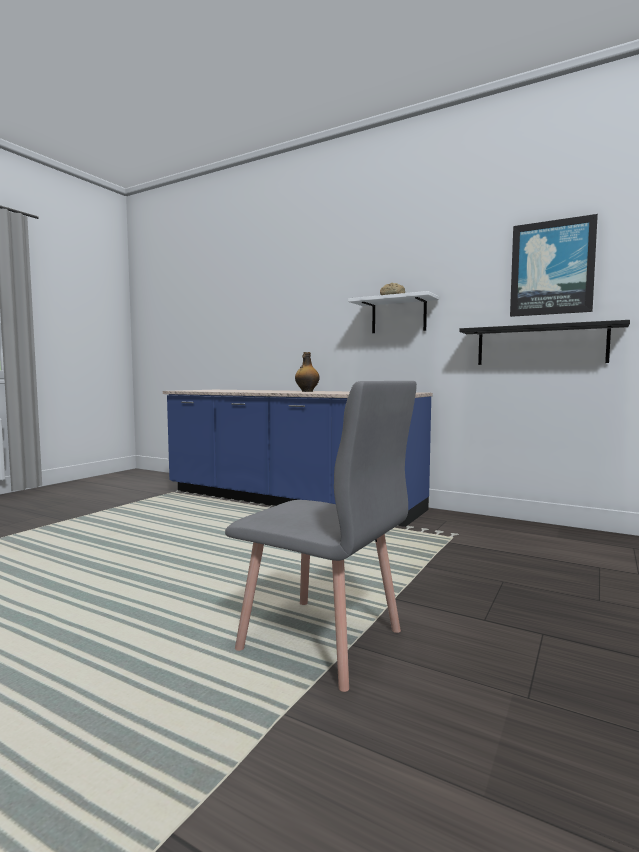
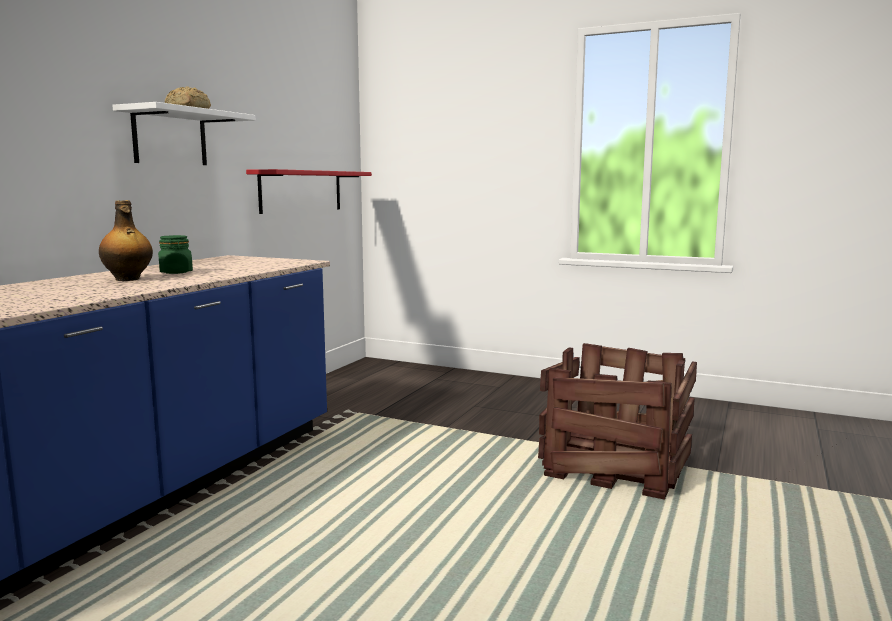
camera: 95 degrees left, 5 degrees up
grey chair [225,381,417,692] -> crate [538,343,697,500]
black shelf [459,320,630,365] -> red shelf [246,169,372,214]
picture [510,214,598,317] -> none
none -> green jar [158,235,193,274]

